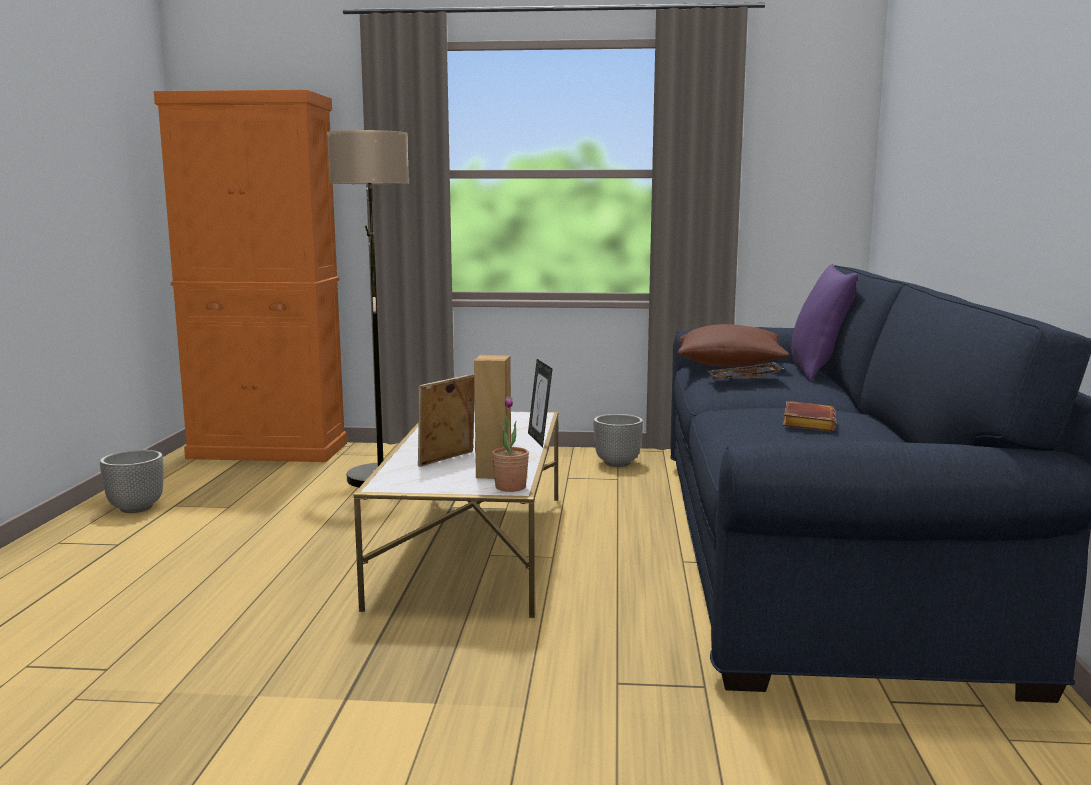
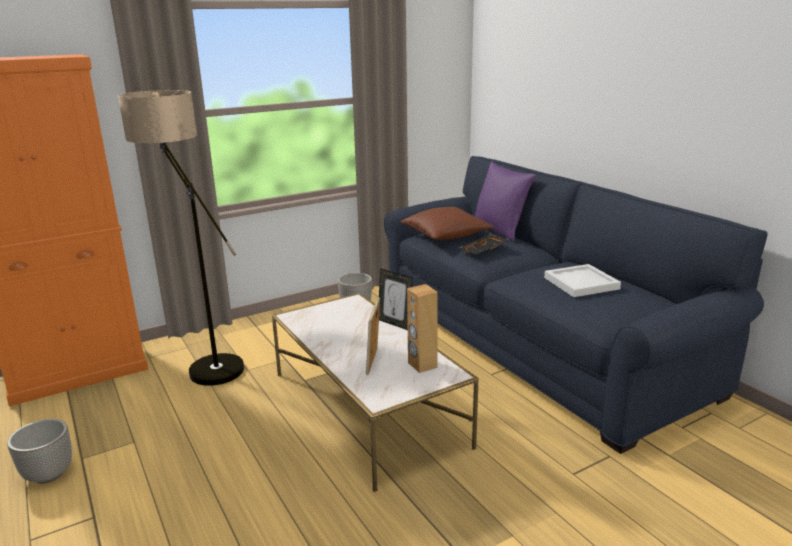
camera: 35 degrees left, 10 degrees up
potted plant [492,396,529,492] -> none
brown book [783,401,836,432] -> white tray [544,264,621,297]

